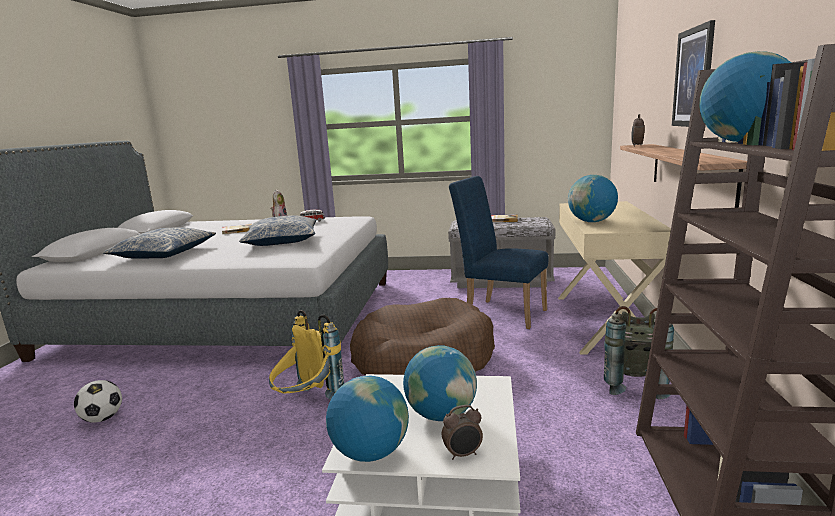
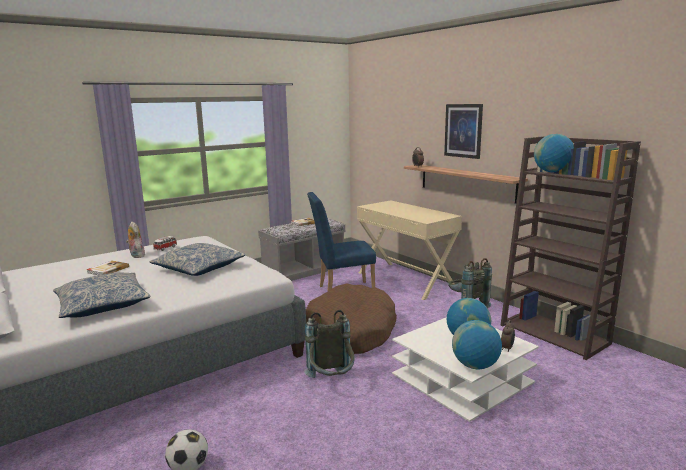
camera: 45 degrees left, 0 degrees up
yellow backpack [269,310,344,400] -> grey backpack [304,310,355,378]
globe [568,175,618,222] -> none

